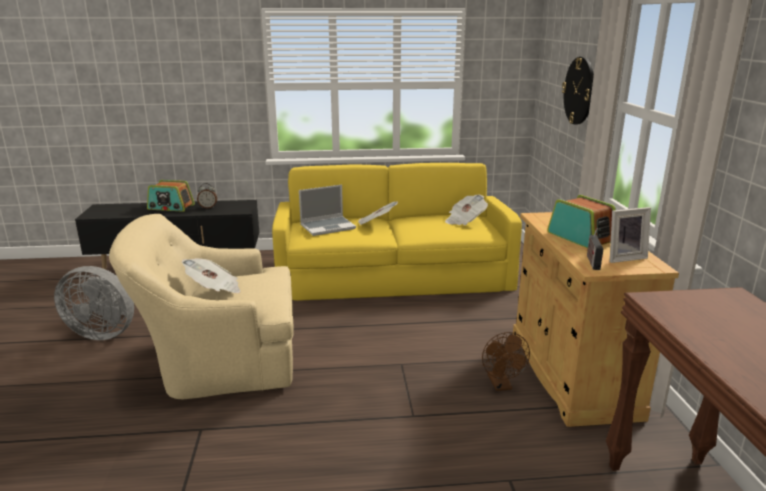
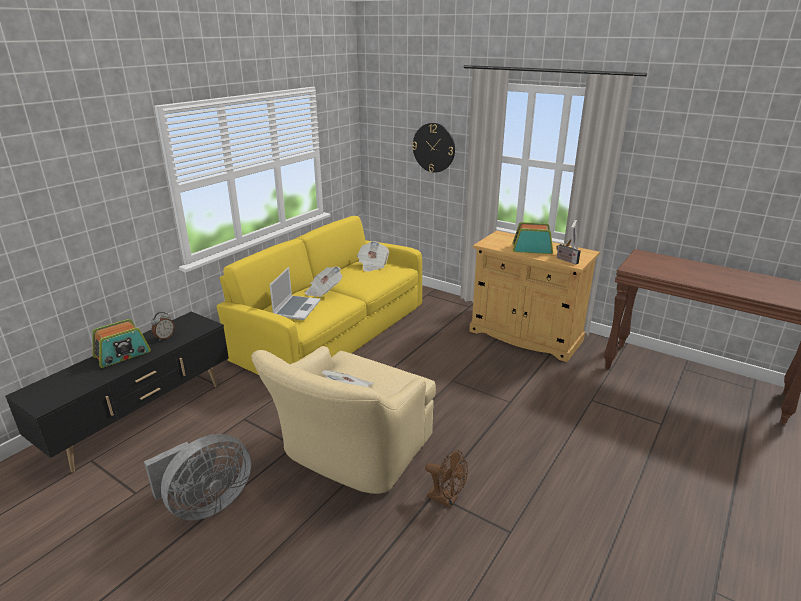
camera: 50 degrees left, 5 degrees up
brown fan [482,332,530,391] -> brown fan moved to [425,450,468,508]

